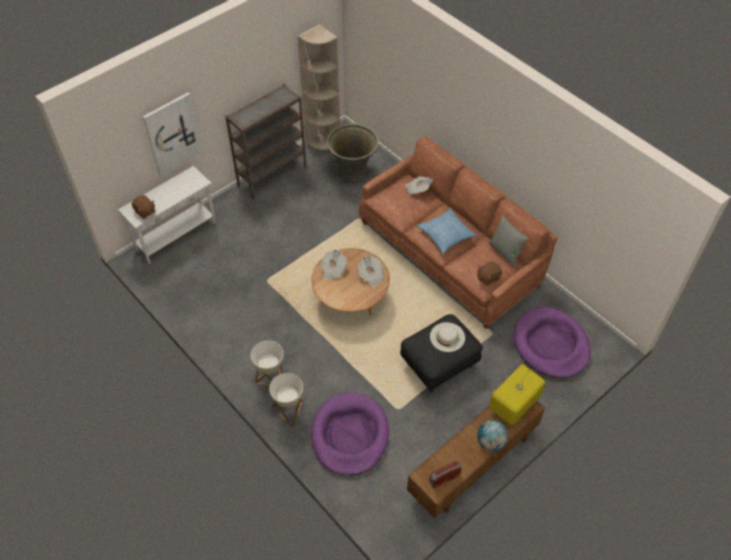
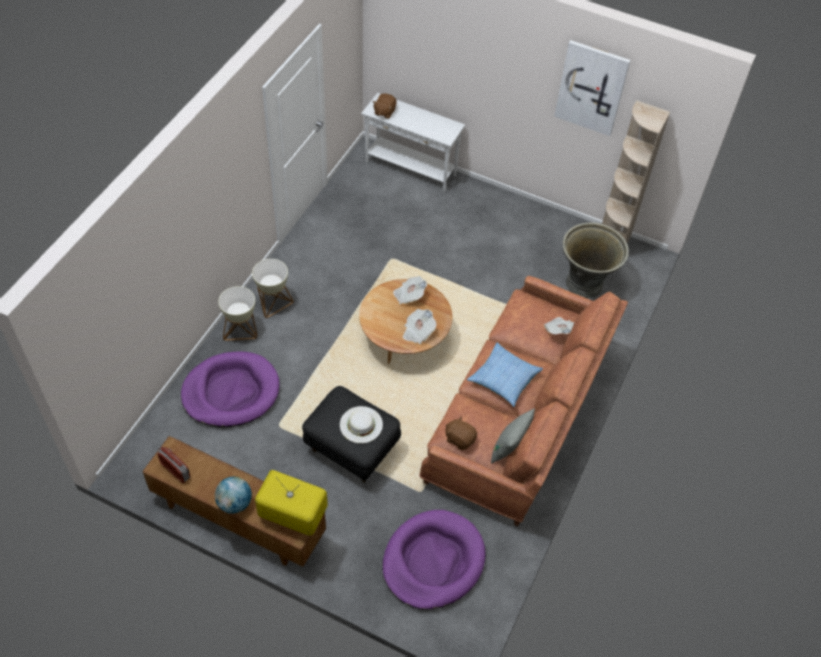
camera: 65 degrees right, 0 degrees up
picture [143,92,203,176] -> picture moved to [554,40,631,136]
grey bookcase [225,84,307,199] -> none

